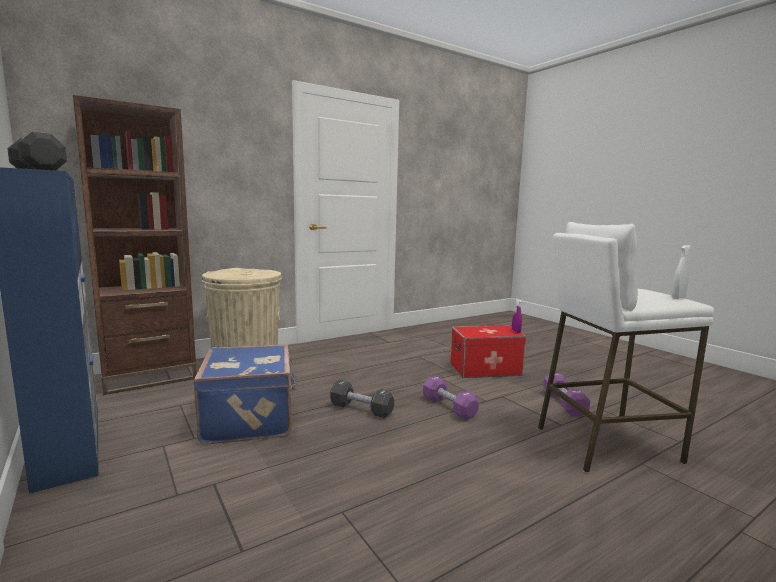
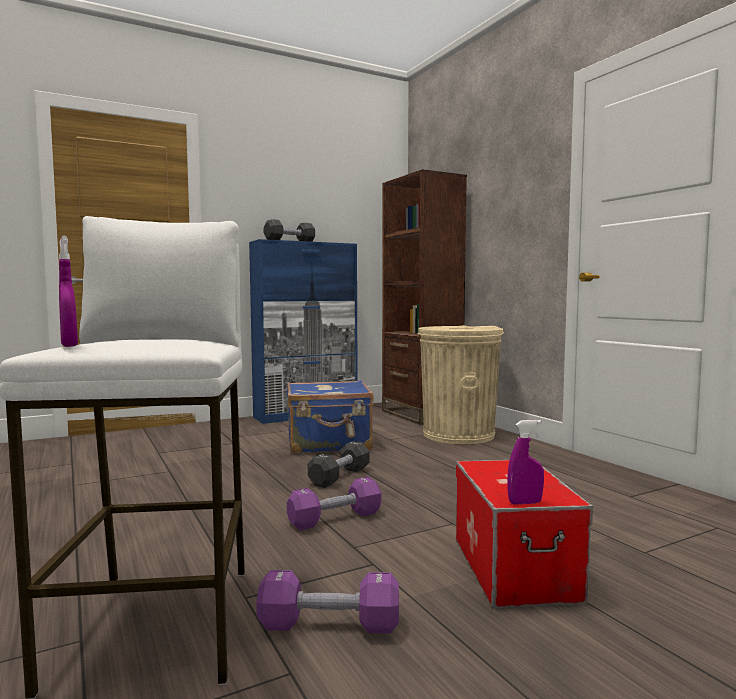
camera: 95 degrees right, 5 degrees down
white spray bottle [672,245,691,299] -> purple spray bottle [59,236,78,347]

